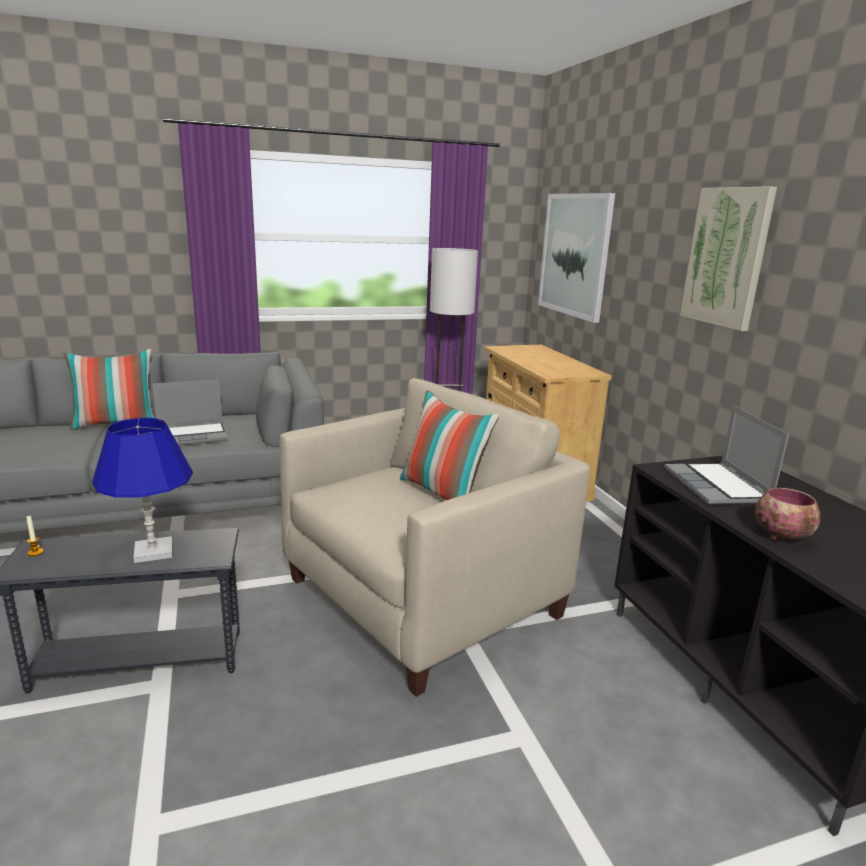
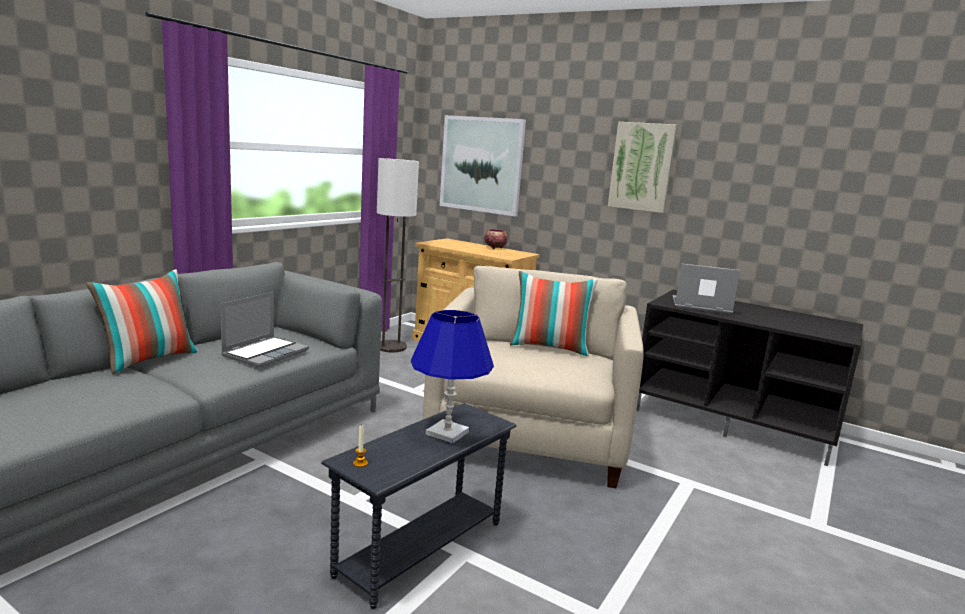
camera: 40 degrees left, 5 degrees down
laptop [665,405,789,505] -> laptop turned 150 degrees clockwise [672,263,740,314]
bowl [755,488,821,540] -> bowl moved to [484,229,508,249]

